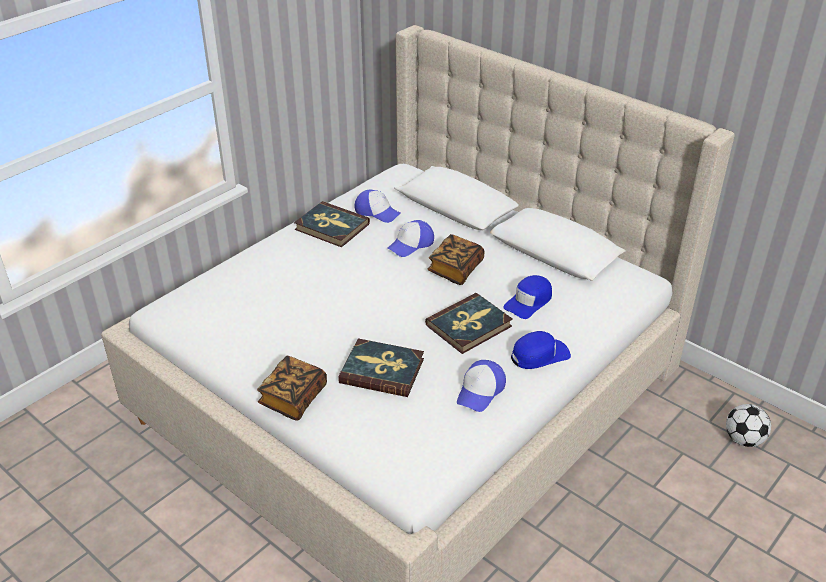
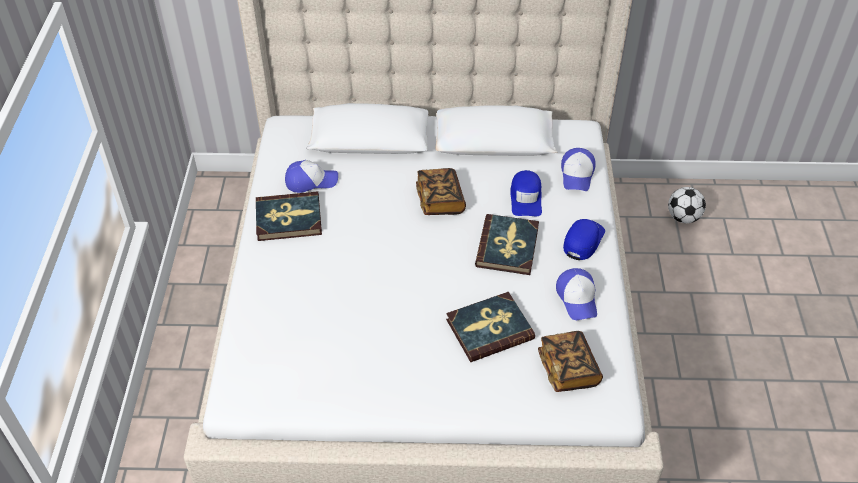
camera: 40 degrees left, 10 degrees up
book [257,356,327,421] -> book moved to [538,331,603,392]
cap [387,220,434,257] -> cap moved to [561,148,596,191]

